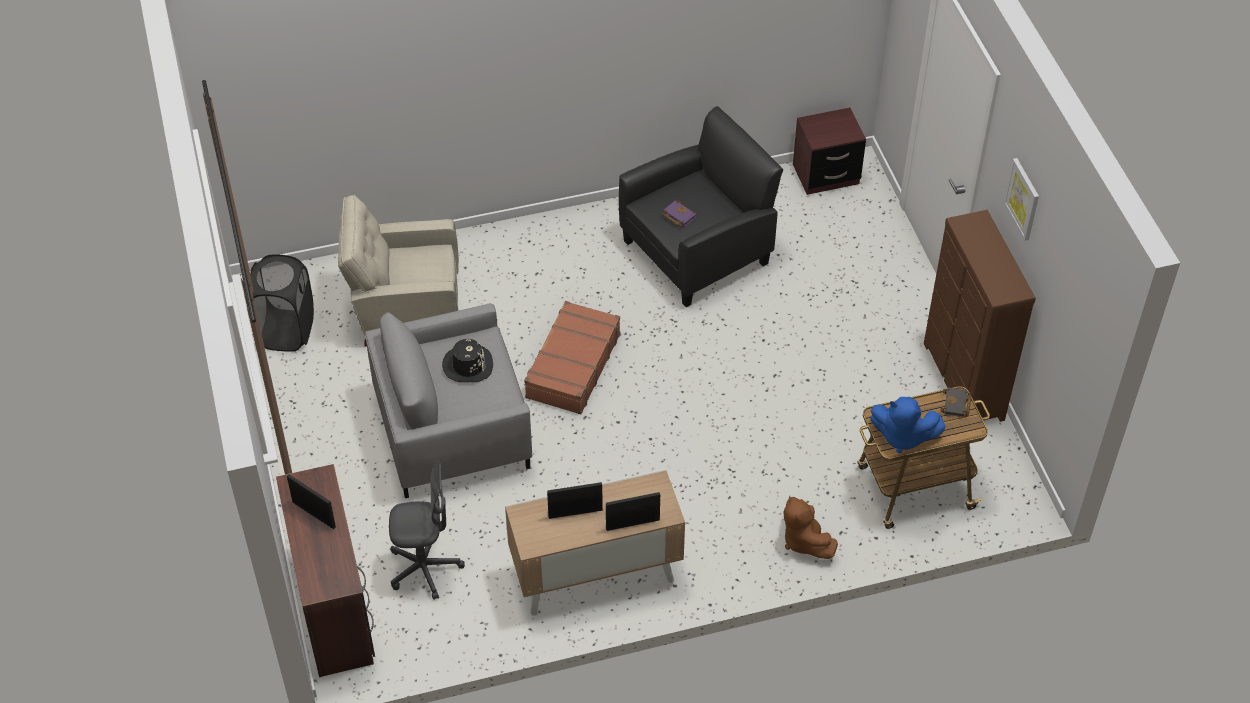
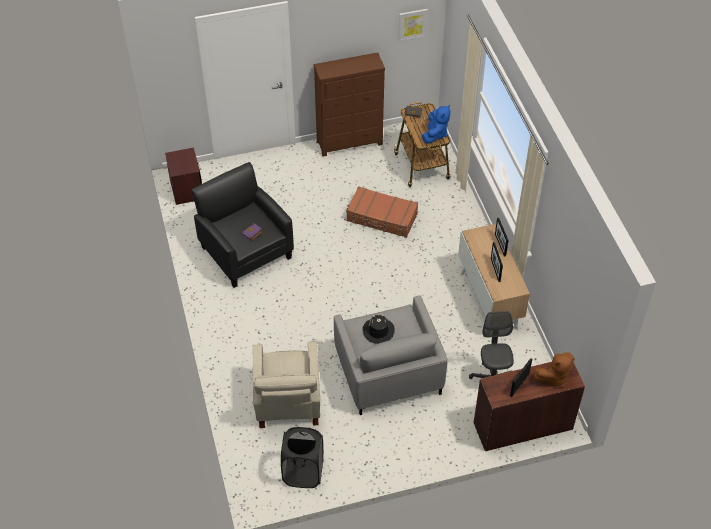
camera: 90 degrees left, 0 degrees up
brown suitcase [524,301,620,414] -> brown suitcase moved to [346,186,418,238]
brown plush toy [783,496,838,559] -> brown plush toy moved to [533,352,575,388]
picture [1004,158,1039,241] -> picture moved to [398,9,428,41]

